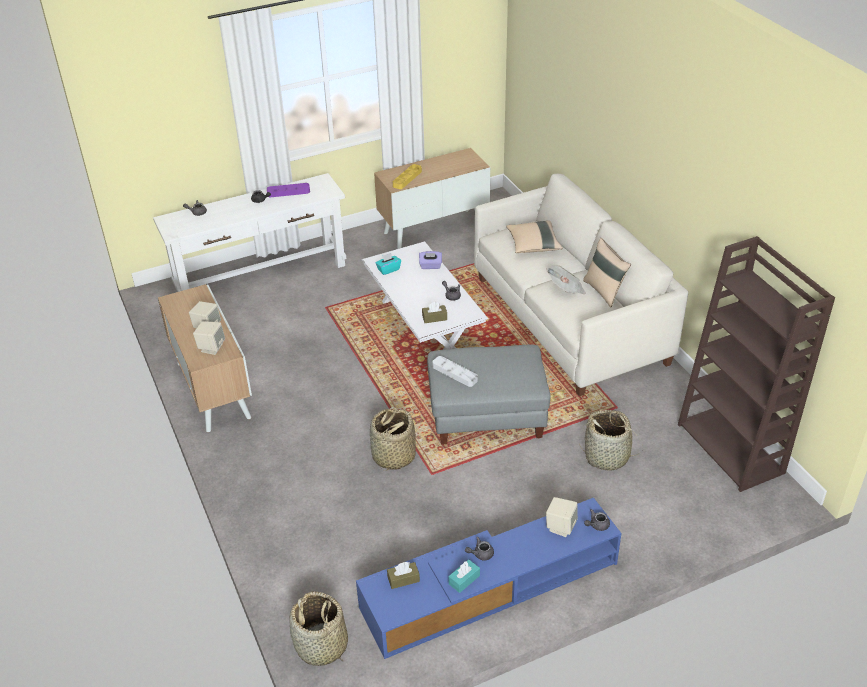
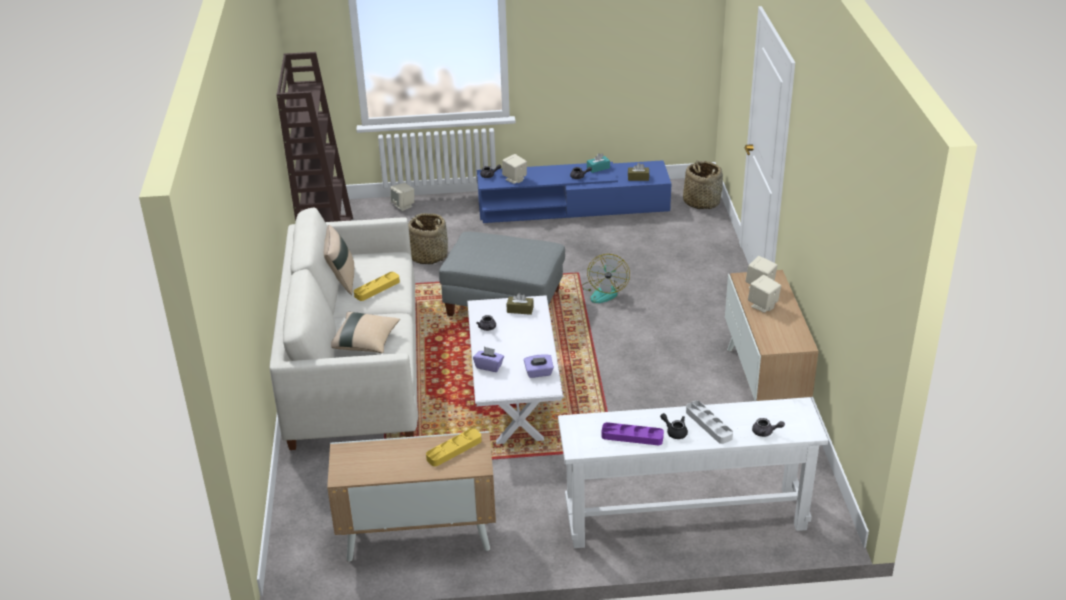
camera: 160 degrees left, 5 degrees down
basket [370,407,416,470] -> fan [582,254,630,303]
turquoise tissue box [375,253,401,275] -> purple tissue box [524,354,554,378]
grey tray [432,356,478,387] -> grey tray moved to [686,401,733,444]
newspaper [546,265,586,294] -> yellow tray [354,272,400,301]
none -> beige speaker [390,183,414,211]

